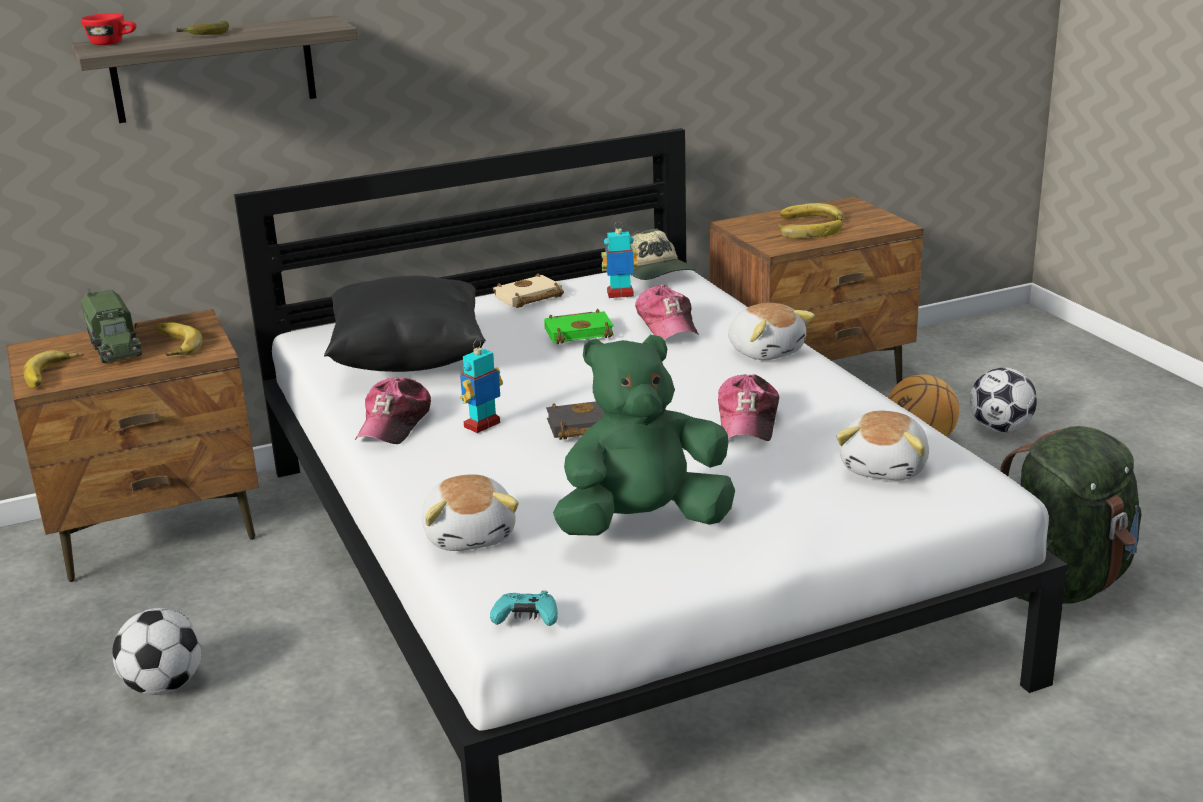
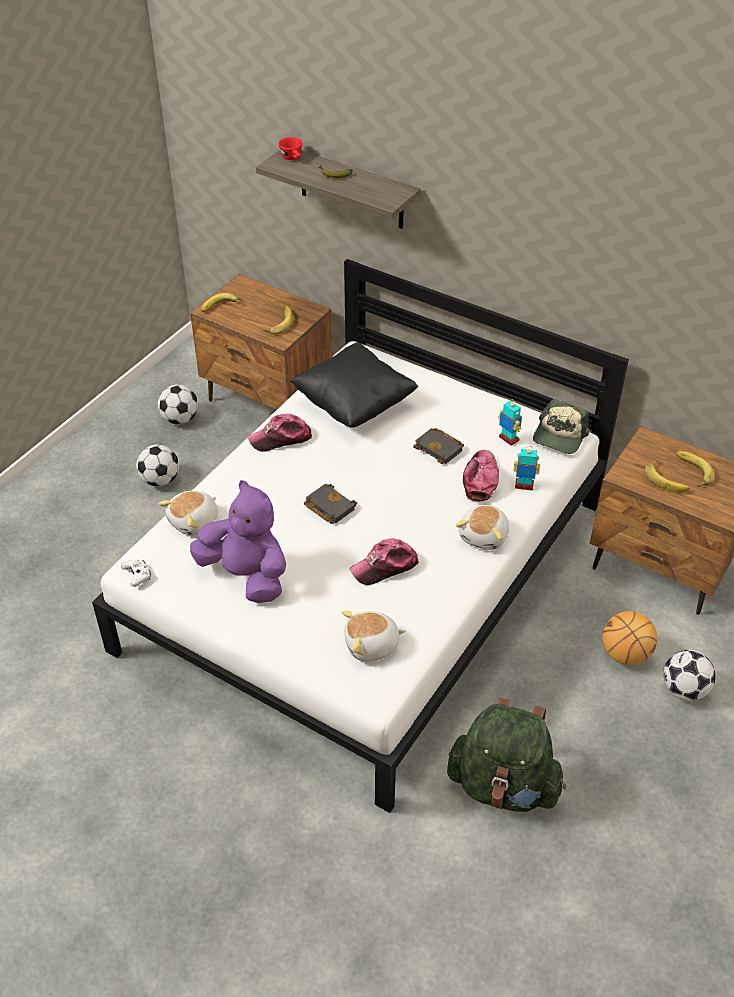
camera: 55 degrees right, 20 degrees up
toy truck [81,288,142,363] -> none
toy robot [460,339,503,433] -> toy robot moved to [513,446,540,491]
turquoise game controller [490,591,558,626] -> white game controller [121,559,151,587]
beige book [493,273,564,308] -> none
green book [544,309,614,344] -> black book [413,428,464,464]
green plush toy [553,335,735,536] -> purple plush toy [190,480,286,603]
cap [635,285,699,339] -> cap turned 150 degrees clockwise [463,450,499,501]
none -> football [158,385,198,424]

